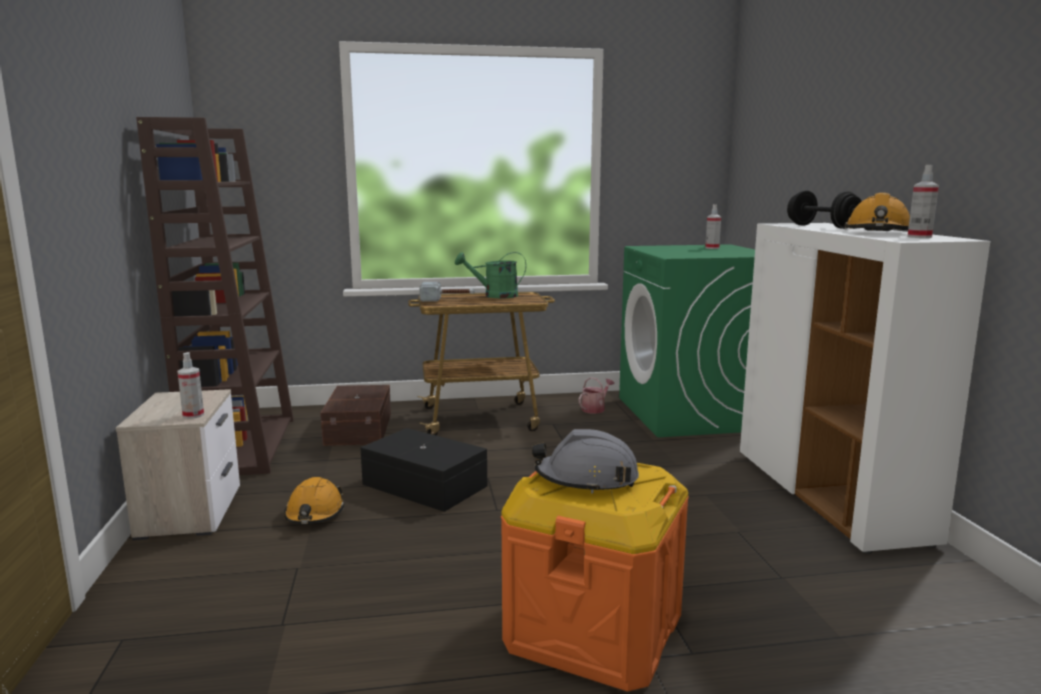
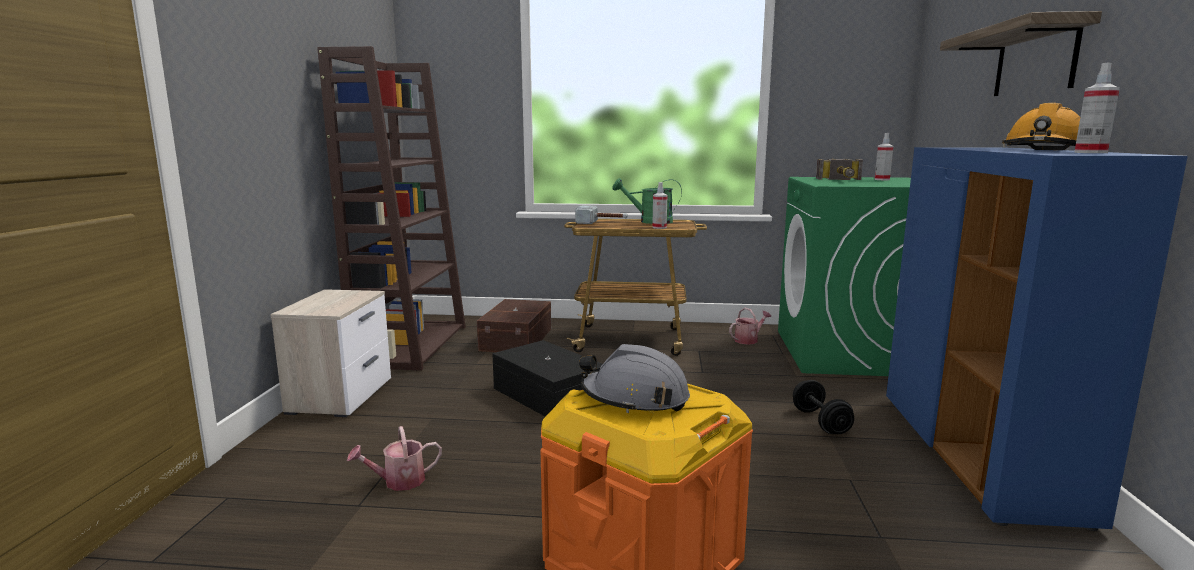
camera: 15 degrees right, 0 degrees up
spray bottle [177,352,204,419] -> spray bottle moved to [652,182,667,229]
orange hard hat [284,477,345,524] -> none
white cabinet [740,223,990,554] -> blue cabinet [886,147,1188,531]
black dumbbell [787,191,862,229] -> black dumbbell moved to [793,380,854,434]
none -> watering can [347,426,442,491]
none -> hammer [816,159,863,180]
none -> shelf [940,11,1102,96]

